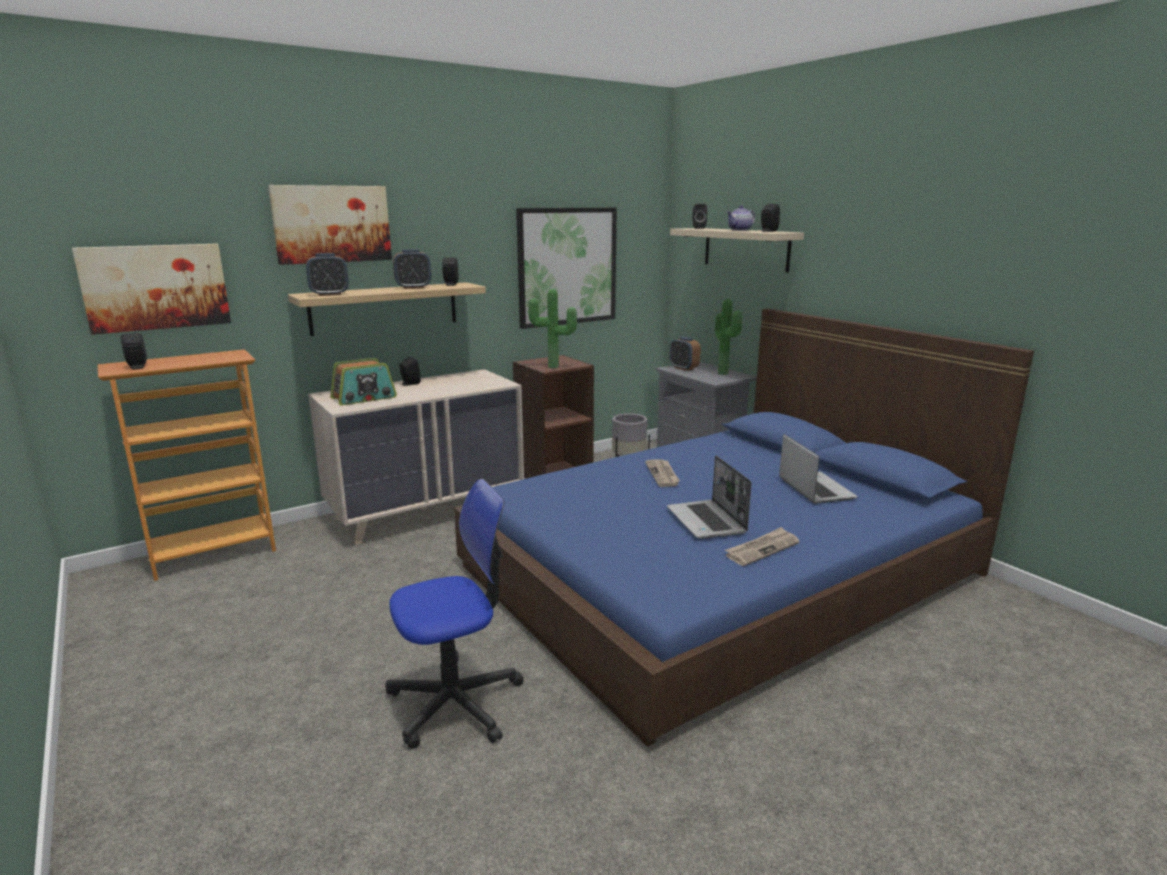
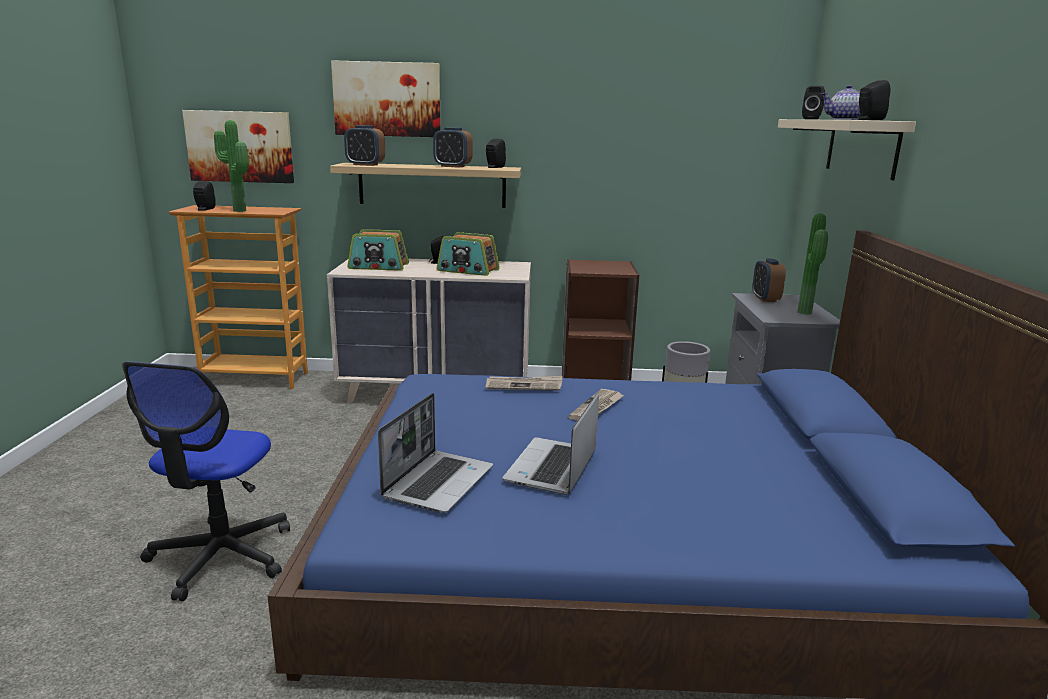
camera: 35 degrees right, 0 degrees up
office chair [385,479,523,749] -> office chair turned 90 degrees clockwise [122,362,290,601]
picture [516,208,617,329] -> none
potted plant [528,289,577,368] -> potted plant moved to [214,120,249,212]
newspaper [725,527,799,566] -> newspaper moved to [485,376,562,391]
laptop [779,434,858,504] -> laptop moved to [378,393,493,513]
none -> radio [437,232,500,276]

